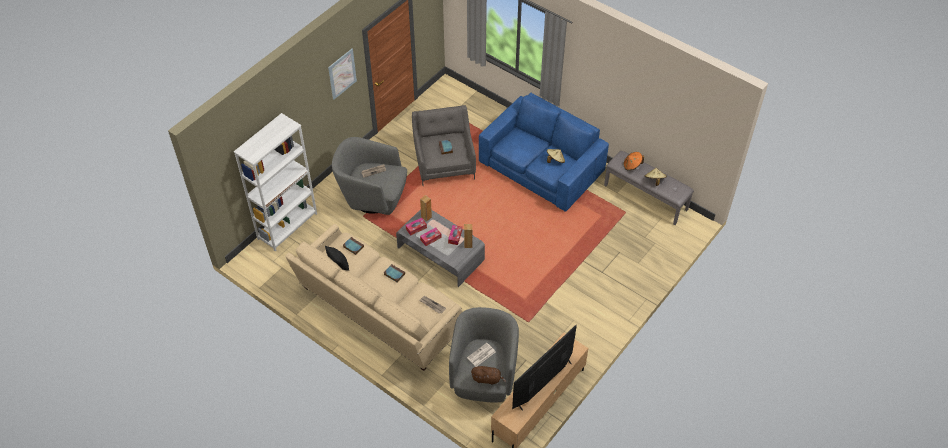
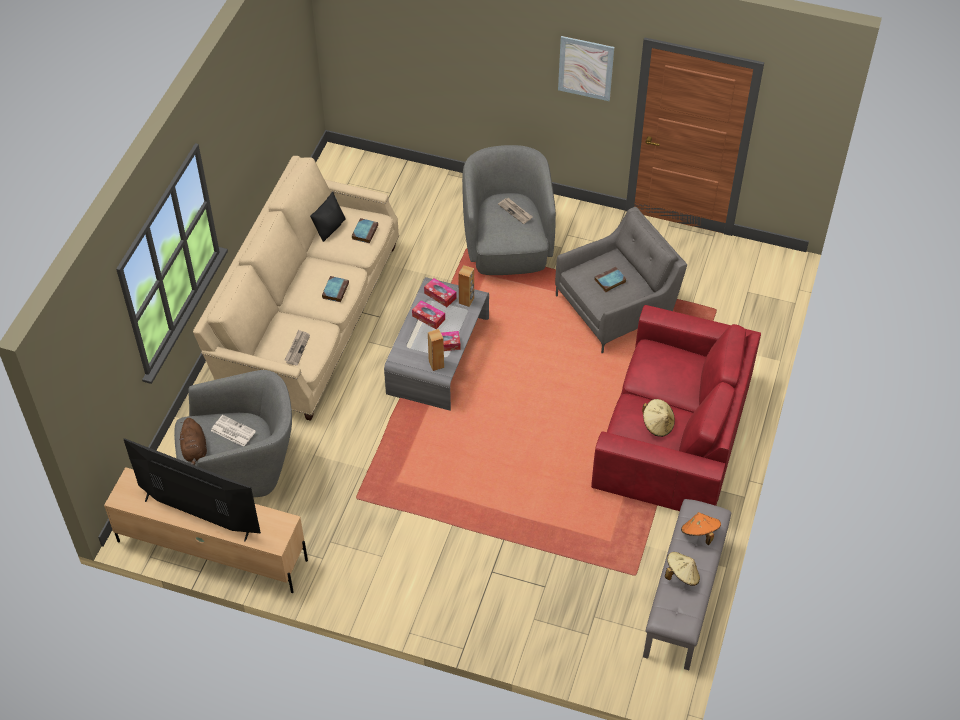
camera: 70 degrees right, 0 degrees up
white bookcase [234,113,317,251] -> none
blue sofa [479,93,609,212] -> red sofa [591,305,761,511]

